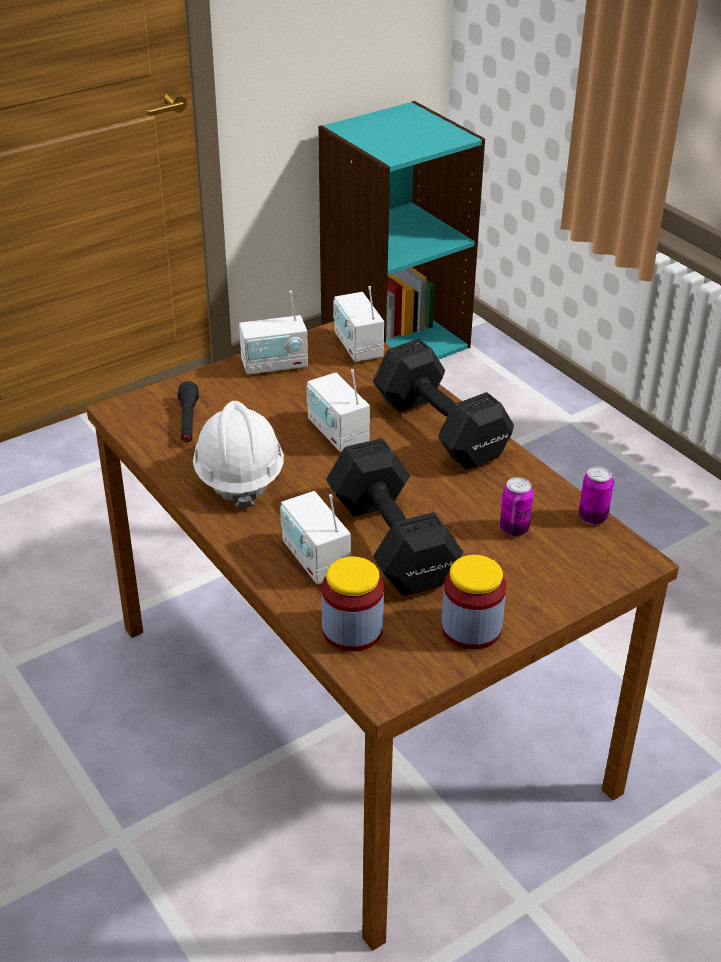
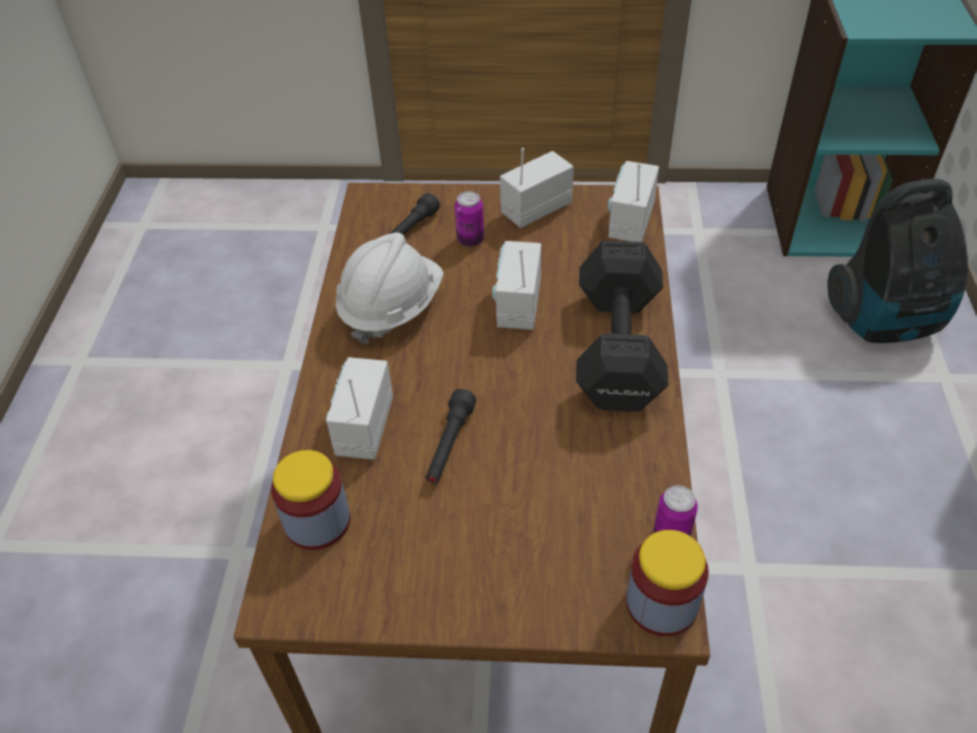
camera: 40 degrees right, 10 degrees up
radio [239,291,308,376] -> radio turned 120 degrees clockwise [500,148,574,228]
black dumbbell [326,438,463,596] -> black flashlight [426,389,476,483]
jar [442,555,506,649] -> jar moved to [626,530,709,636]
can [500,477,534,536] -> can moved to [455,191,484,247]
none -> vacuum cleaner [827,179,968,343]

